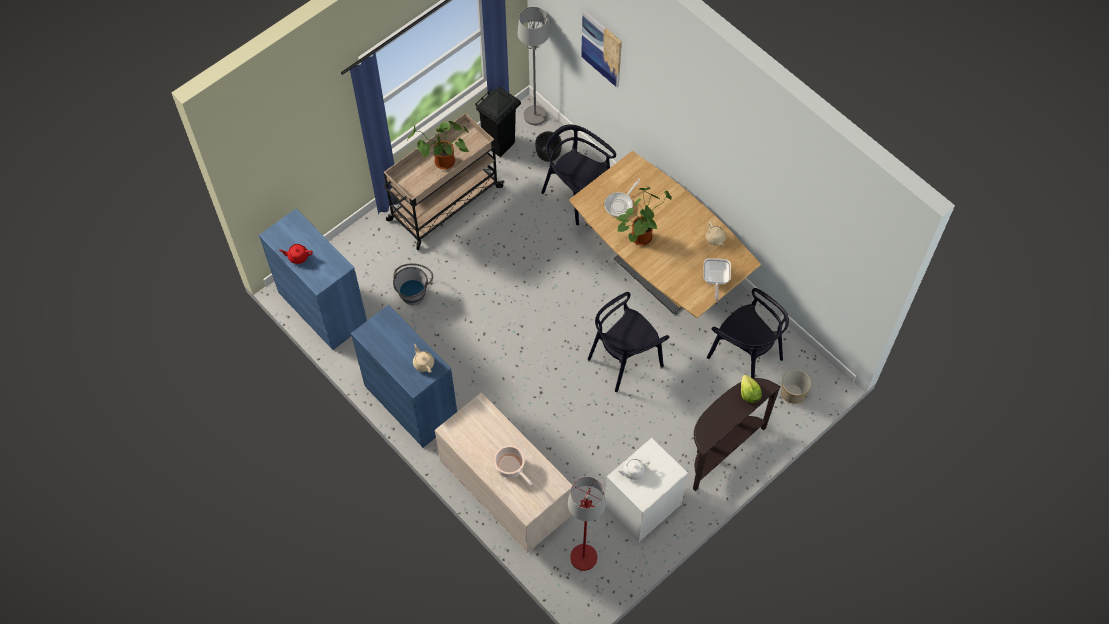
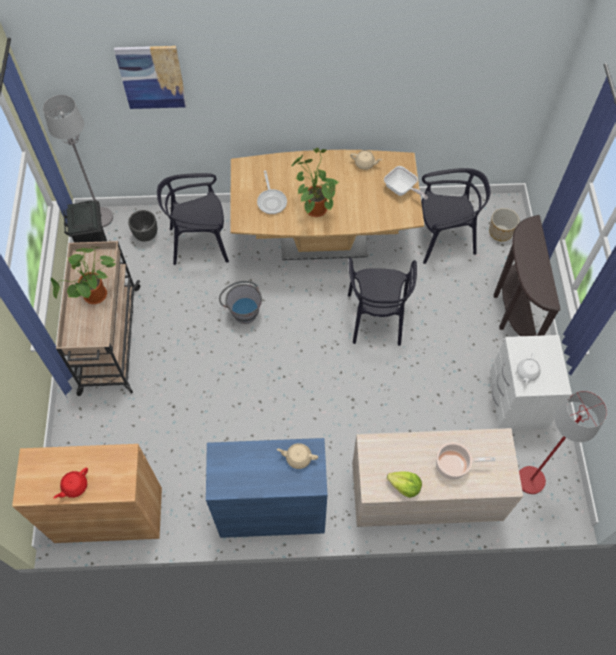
camera: 50 degrees left, 0 degrees up
blue cabinet [259,209,367,350] -> brown cabinet [12,444,162,543]
grey bucket [393,263,433,305] -> grey bucket moved to [219,281,262,324]
lettuce [741,375,762,403] -> lettuce moved to [387,471,422,498]

